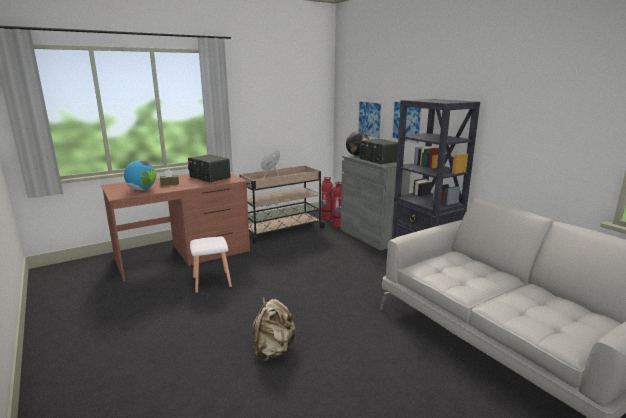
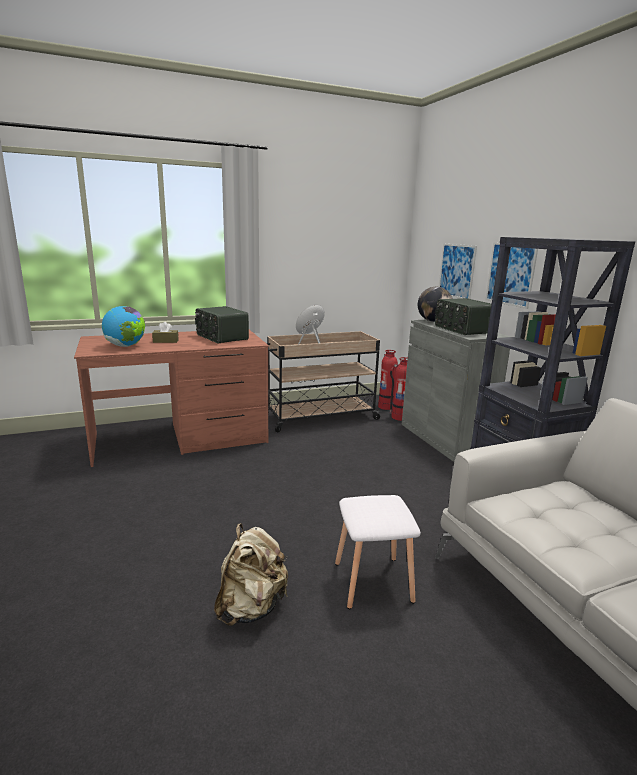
camera: 10 degrees right, 0 degrees up
white stool [190,236,232,293] -> white stool moved to [335,495,421,609]

